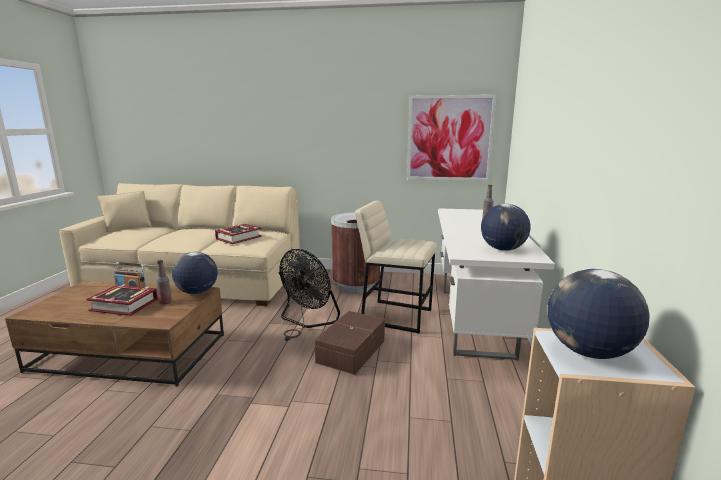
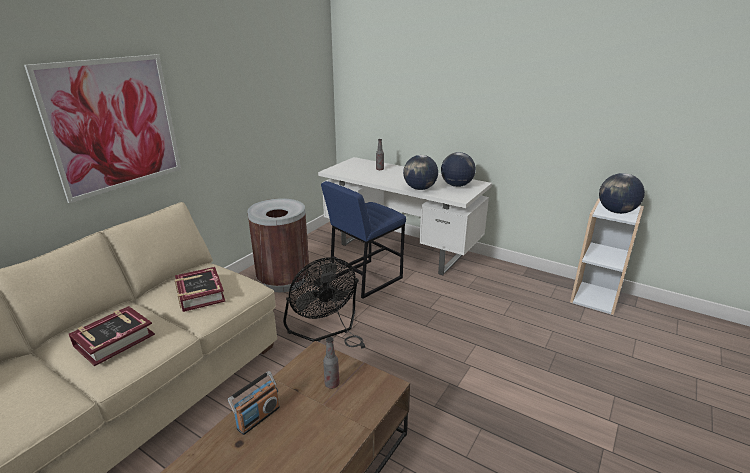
camera: 65 degrees left, 10 degrees up
book [86,284,158,316] -> book moved to [69,306,155,366]
globe [172,252,218,294] -> globe moved to [403,155,438,190]
brown storage box [314,311,385,375] -> none
beige chair [355,200,437,333] -> blue chair [321,181,406,299]
picture [407,95,496,181] -> picture moved to [24,54,181,203]

